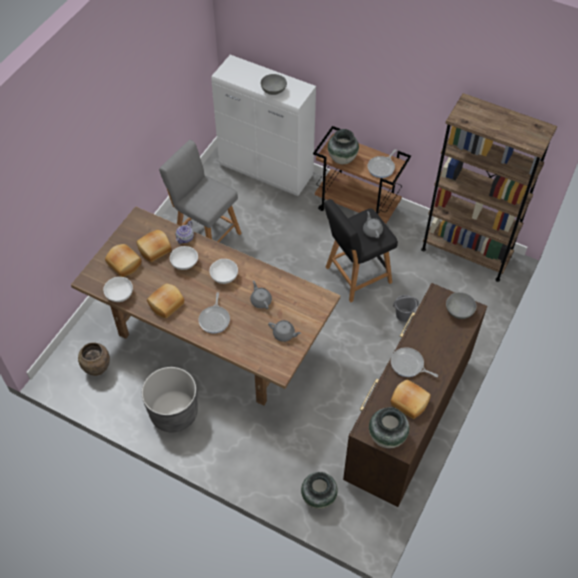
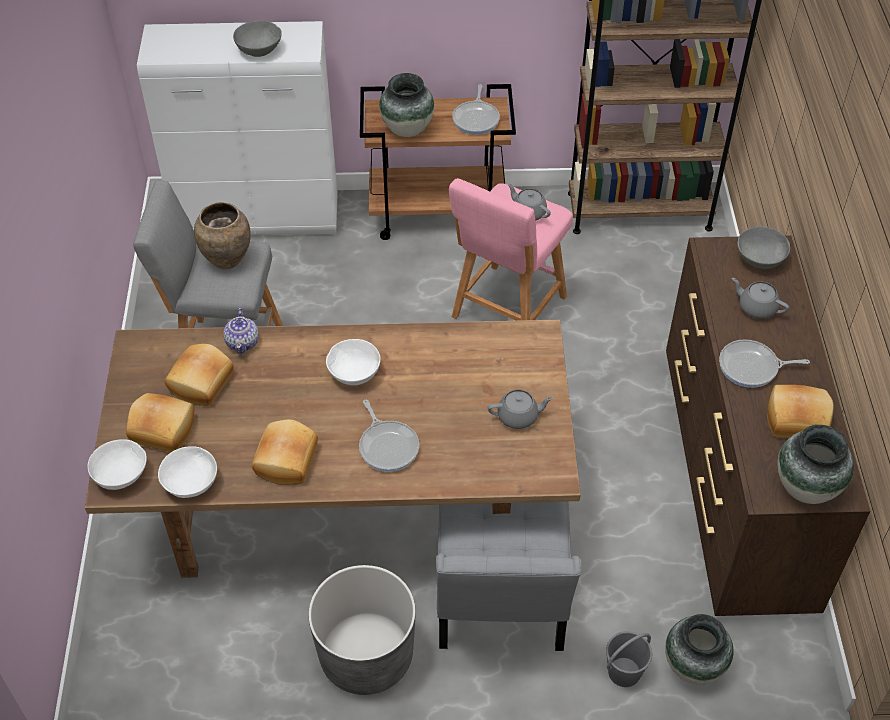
camera: 30 degrees left, 5 degrees down
brown vase [78,343,110,376] -> brown vase moved to [194,202,251,269]
white bowl [170,246,198,270] -> white bowl moved to [88,439,147,490]
grey teapot [250,280,272,309] -> grey teapot moved to [732,278,789,319]
black stool [324,199,398,302] -> pink stool [449,178,573,321]
grey bucket [393,295,419,322] -> grey bucket moved to [606,631,652,687]
none -> grey chair [436,501,581,651]

